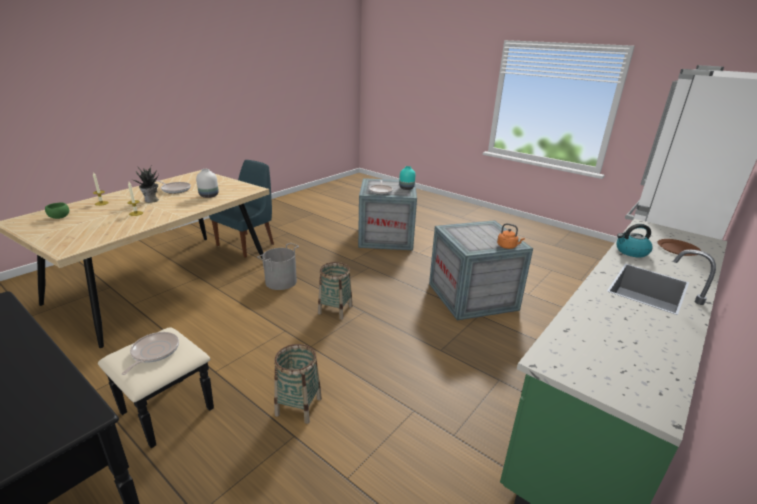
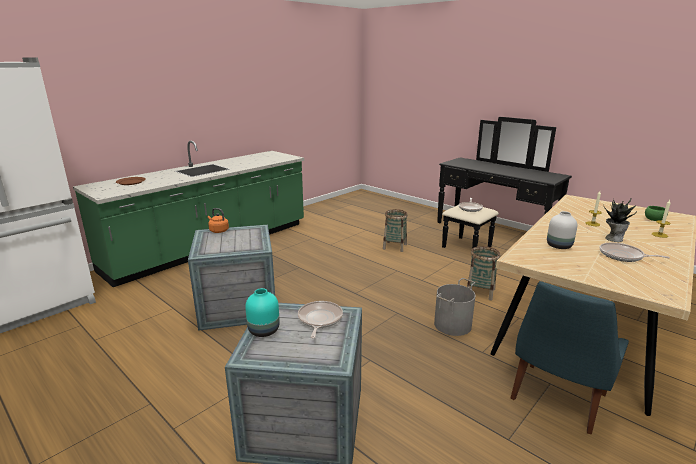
camera: 175 degrees left, 5 degrees down
basket [318,262,352,320] -> basket moved to [467,246,500,300]
kettle [616,224,653,258] -> none

